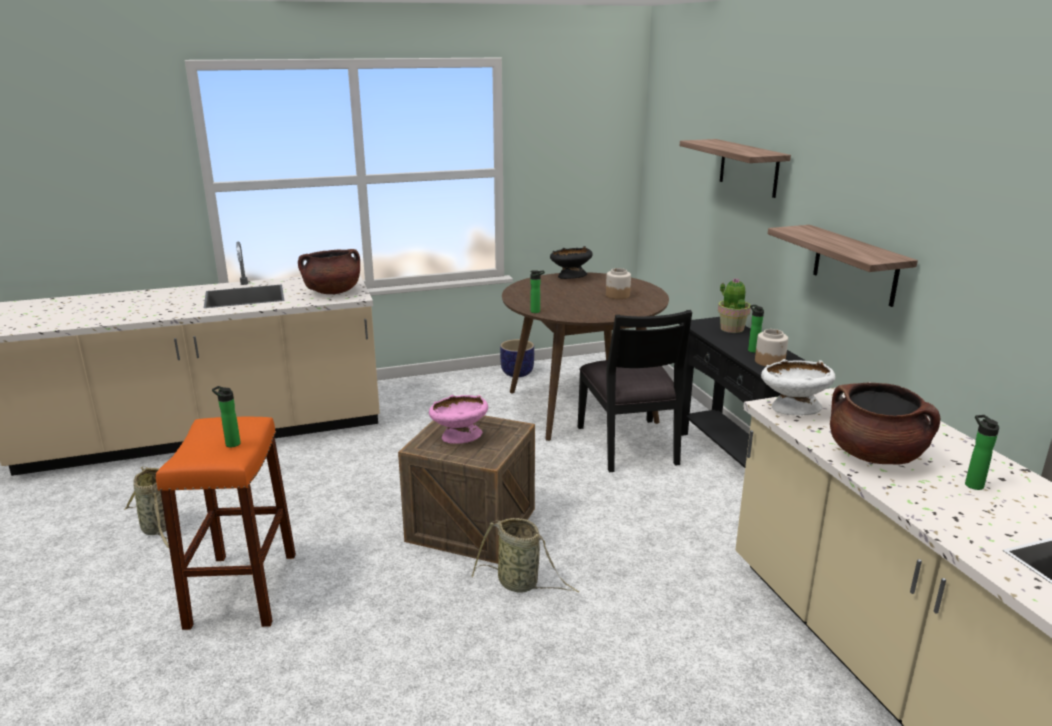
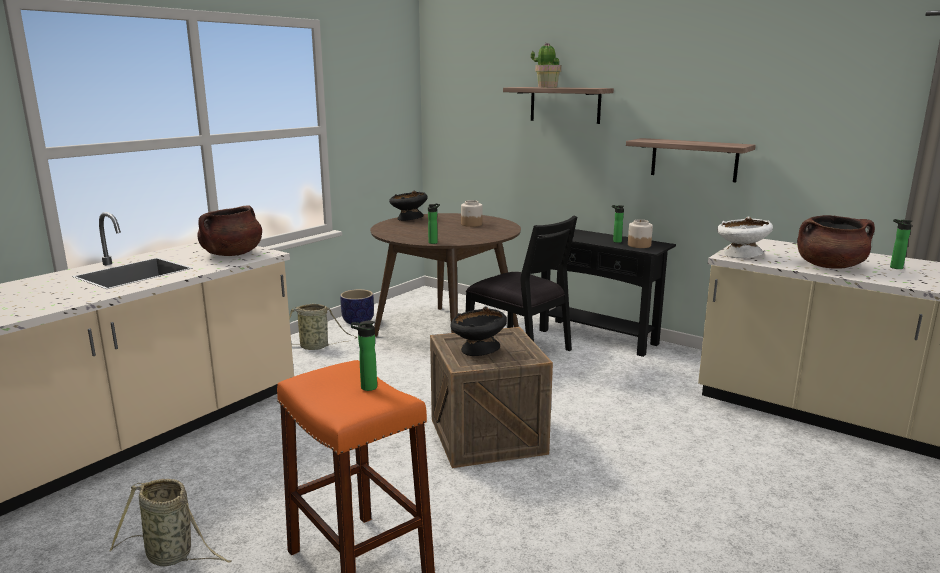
camera: 35 degrees left, 5 degrees down
pink bowl [429,395,488,444] -> black bowl [450,307,507,356]
basket [472,518,579,592] -> basket moved to [289,304,357,350]
potted plant [718,278,751,333] -> potted plant moved to [531,43,561,87]

